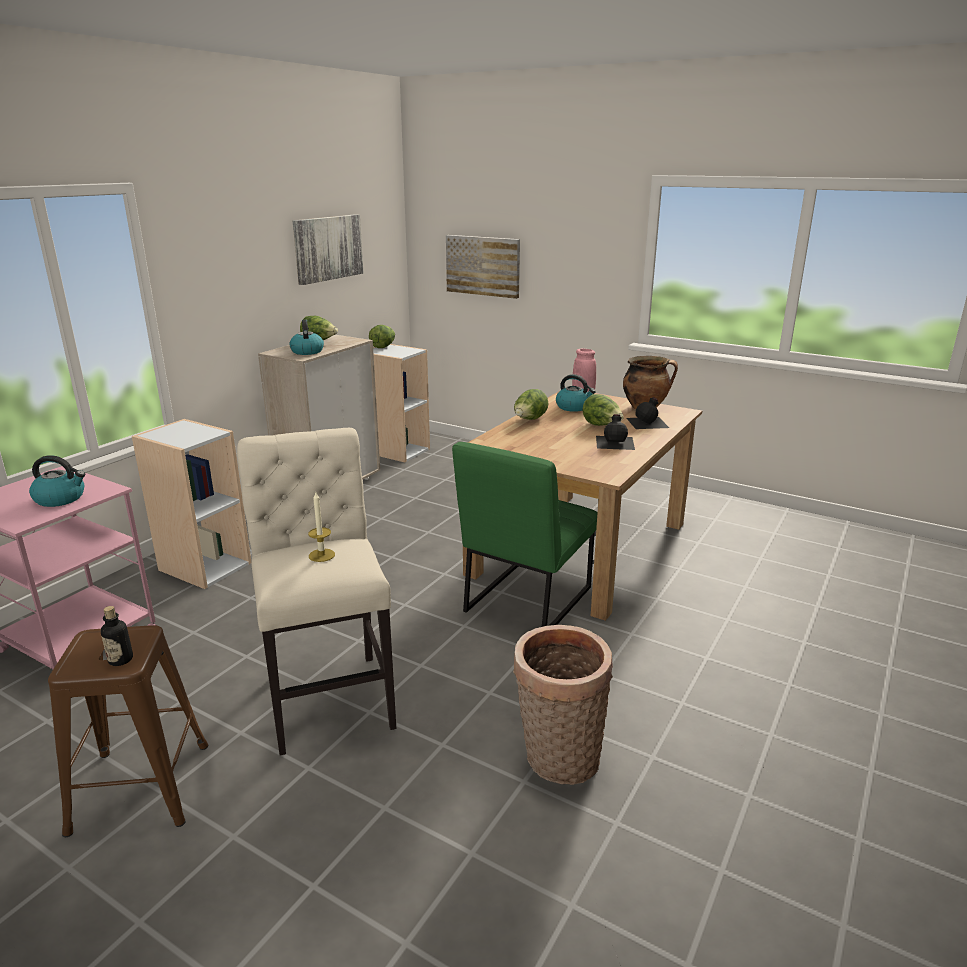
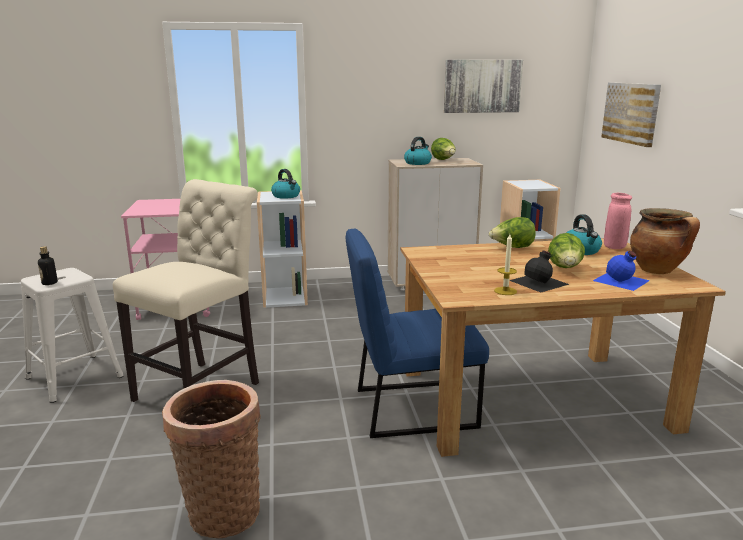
camera: 50 degrees right, 5 degrees down
kettle [29,455,85,507] -> kettle moved to [271,169,300,199]
brown stool [48,625,208,837] -> white stool [21,268,124,403]
candle [308,491,335,562] -> candle moved to [494,234,517,295]
lettuce [369,325,395,348] -> none
green chair [452,442,598,627] -> blue chair [346,229,489,438]
black bottle [626,397,669,429] -> blue bottle [593,251,650,291]

